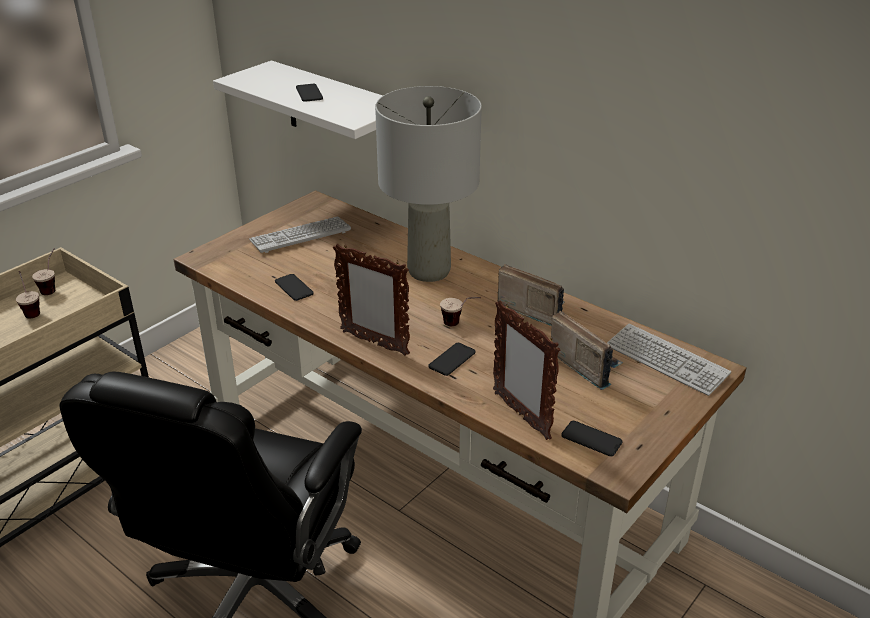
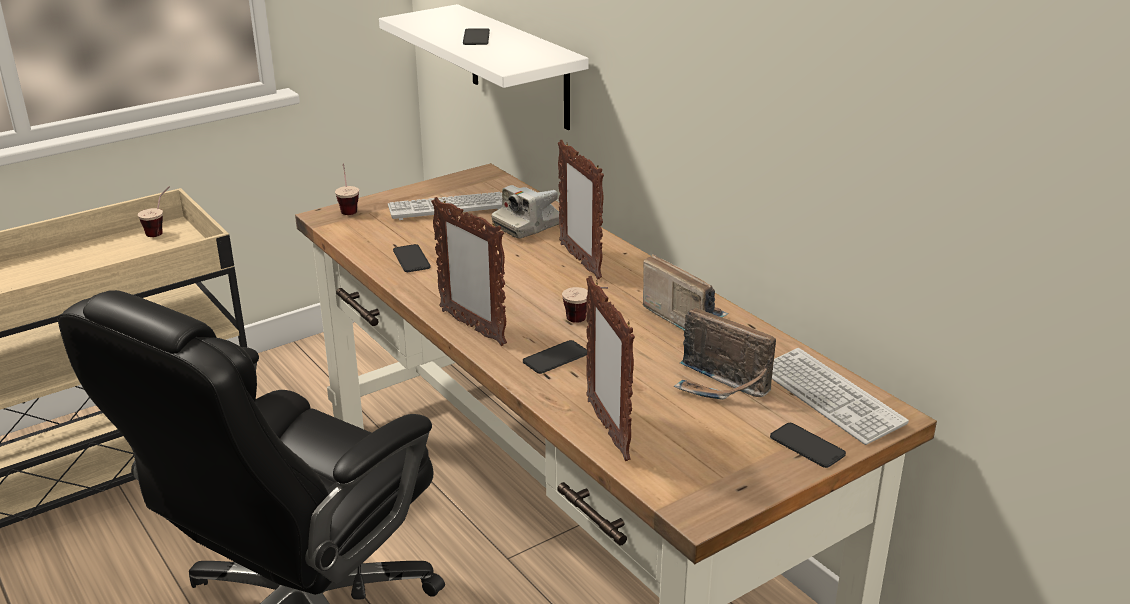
camera: 15 degrees right, 5 degrees down
cup [16,271,40,318] -> cup moved to [335,163,359,215]
grey table lamp [375,86,482,282] -> picture frame [558,140,604,280]
radio [551,311,623,390] -> radio turned 150 degrees clockwise [674,308,776,400]
phone [561,421,622,456] -> phone moved to [770,423,846,468]
none -> camera [492,185,559,238]

